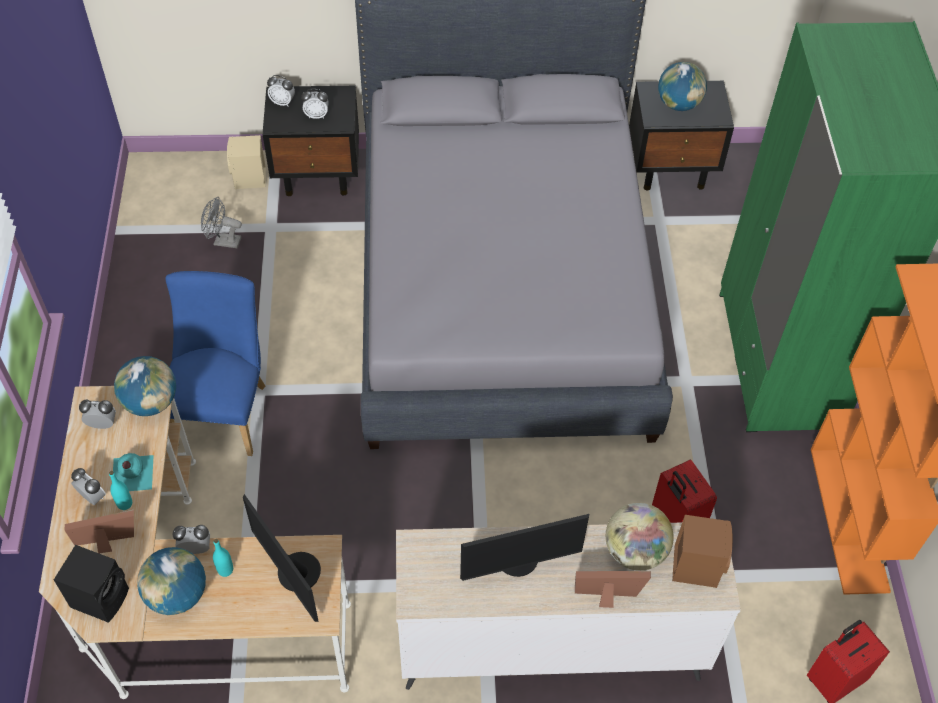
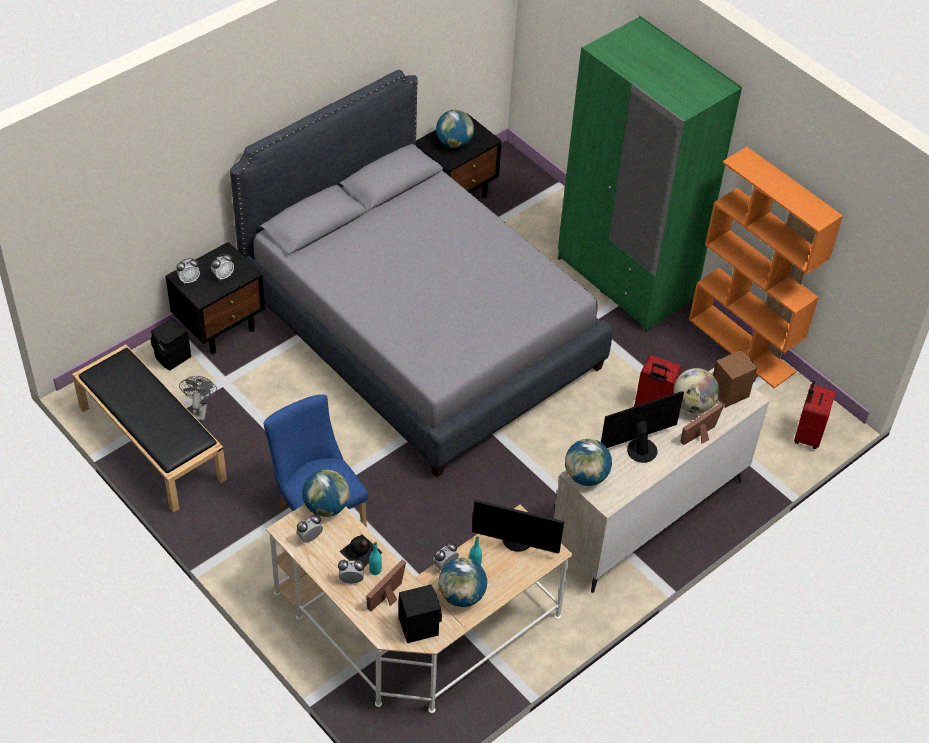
camera: 40 degrees left, 5 degrees down
turquoise bottle [113,453,154,491] -> black bottle [339,535,383,566]
grey fan [201,197,242,248] -> grey fan turned 120 degrees clockwise [179,376,217,422]
beige speaker [227,135,266,189] -> black speaker [150,317,191,370]
monitor [460,514,589,581] -> monitor turned 150 degrees counterclockwise [601,391,684,463]
none -> black bench [72,345,227,513]
none -> globe [565,439,612,486]

